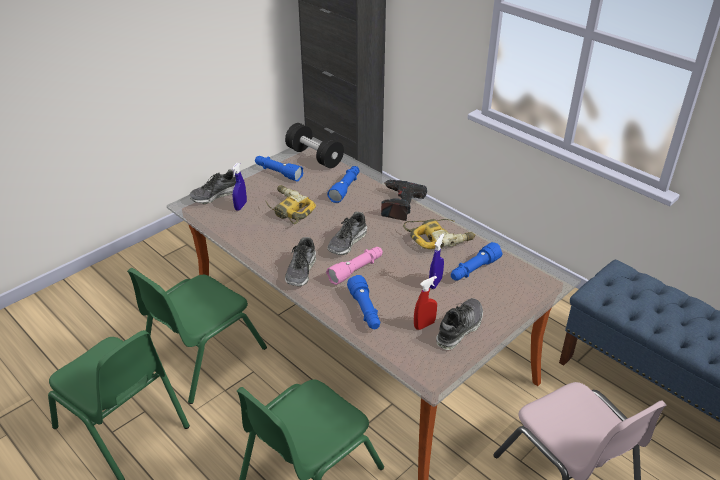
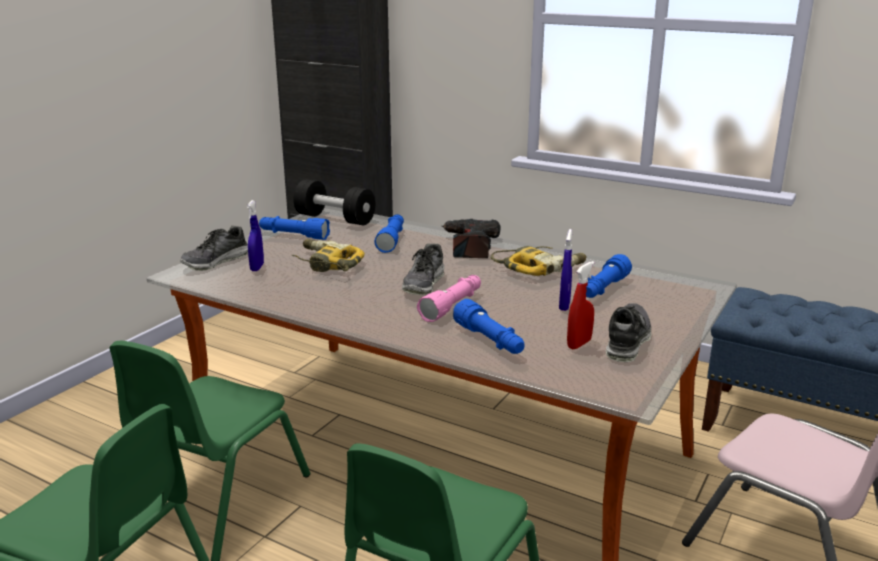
camera: 15 degrees left, 15 degrees down
shoe [285,237,316,286] -> none

